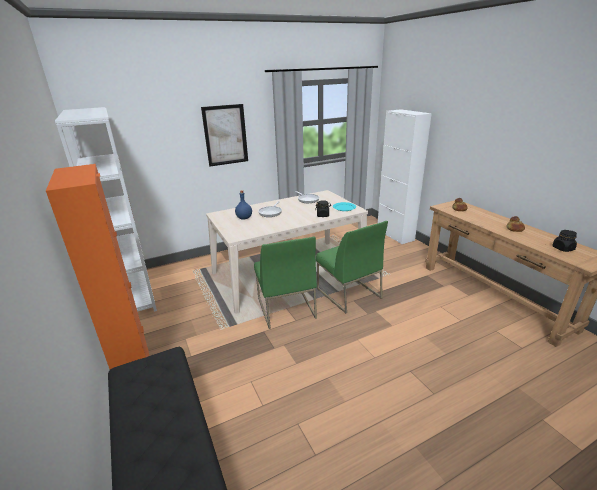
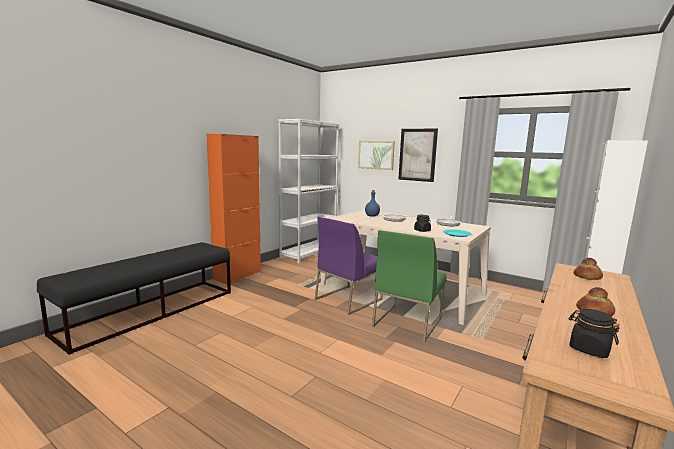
camera: 60 degrees right, 15 degrees down
green chair [254,237,317,329] -> purple chair [315,217,383,315]
none -> picture [358,141,395,170]

